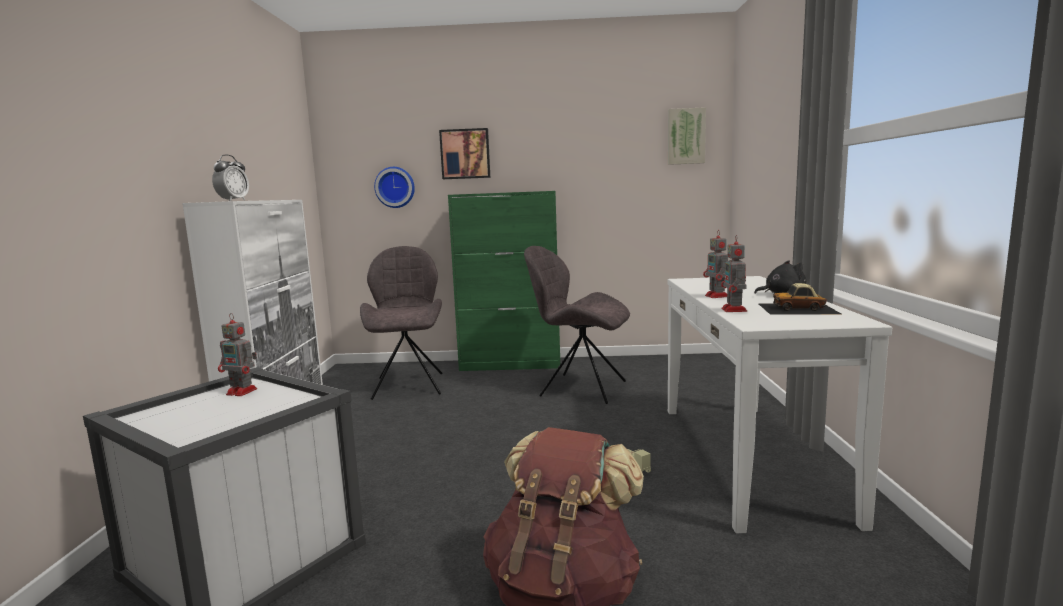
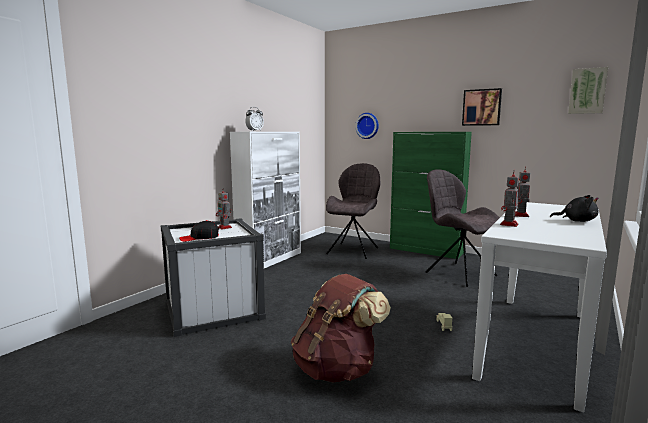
camera: 30 degrees right, 0 degrees up
picture [439,128,490,179] -> picture moved to [462,88,502,126]
toy car [759,283,841,314] -> none
none -> black cap [179,220,219,242]

